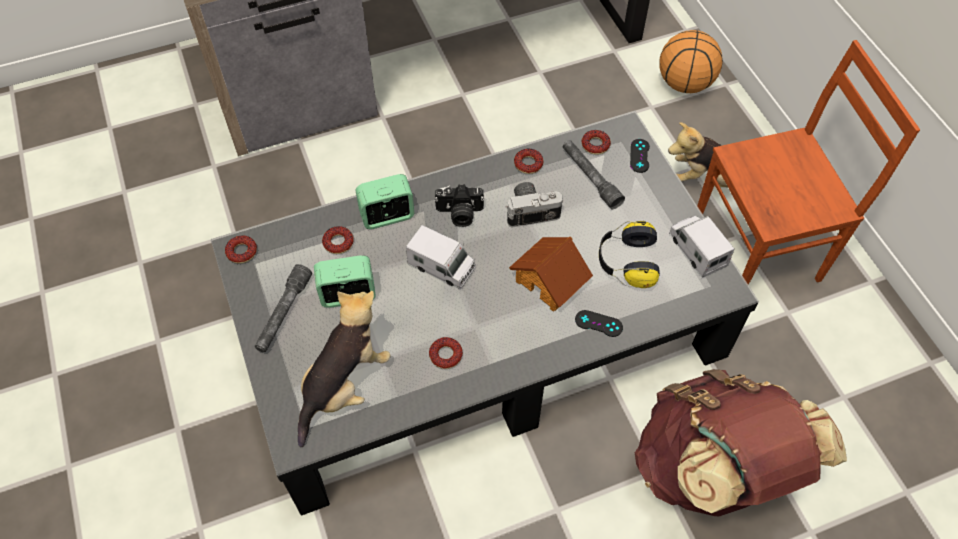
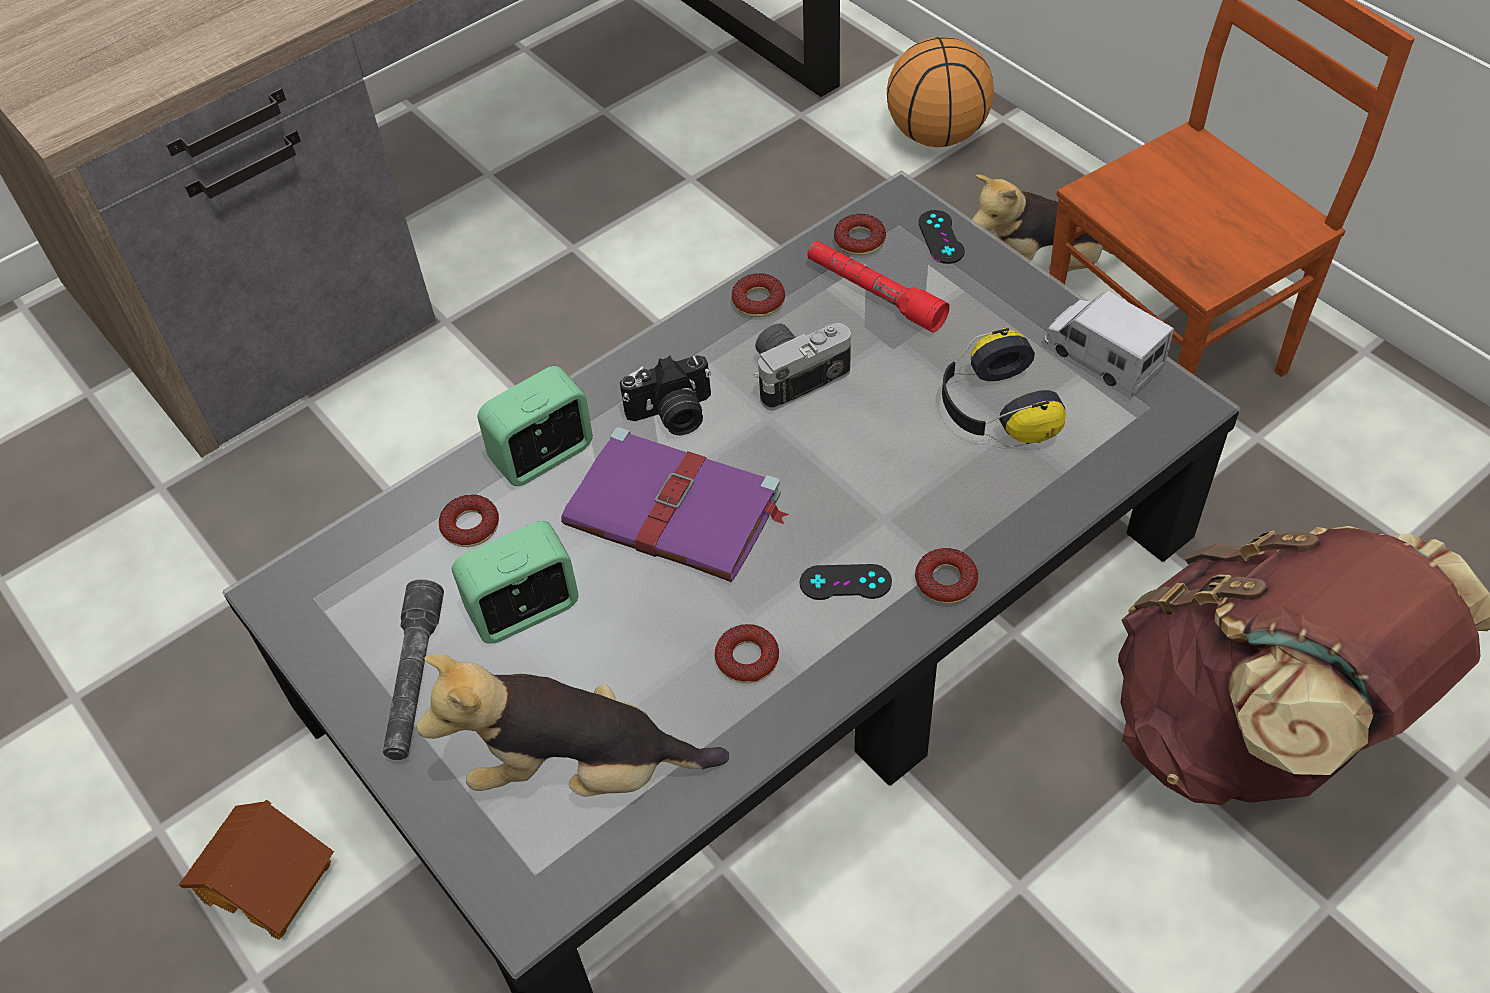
camera: 15 degrees left, 5 degrees down
donut [225,235,257,264] -> donut moved to [915,548,978,604]
plush toy [298,291,391,447] -> plush toy turned 105 degrees counterclockwise [416,654,729,797]
toy truck [406,225,475,288] -> purple book [561,427,789,582]
toy house [509,237,593,312] -> toy house moved to [179,800,334,940]
grey flashlight [563,140,625,209] -> red flashlight [807,241,950,333]
black game controller [575,310,623,337] -> black game controller moved to [800,564,892,600]

